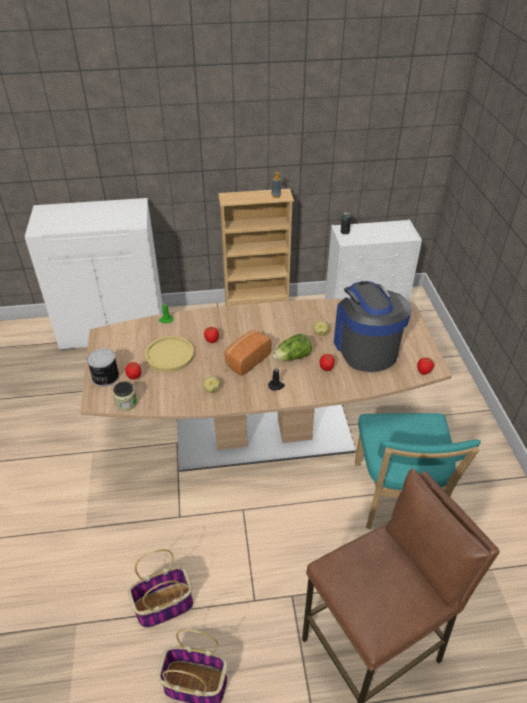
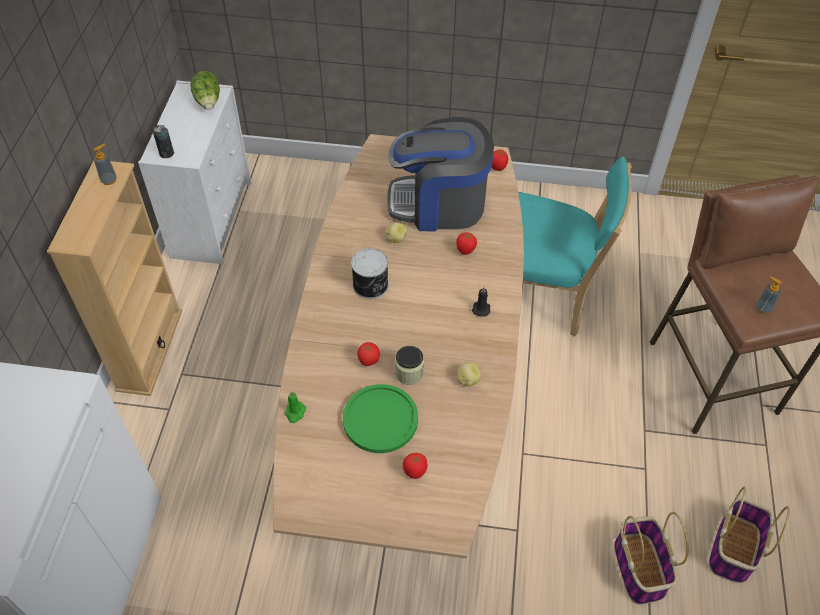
camera: 75 degrees left, 10 degrees up
can [87,348,119,387] -> can moved to [351,248,388,299]
jar [113,381,137,411] -> jar moved to [395,346,424,385]
yellow plate [145,336,194,372] -> green plate [343,384,418,453]
bread [225,330,271,376] -> none
lettuce [272,334,312,360] -> lettuce moved to [190,71,220,110]
none -> soap dispenser [756,277,782,314]

